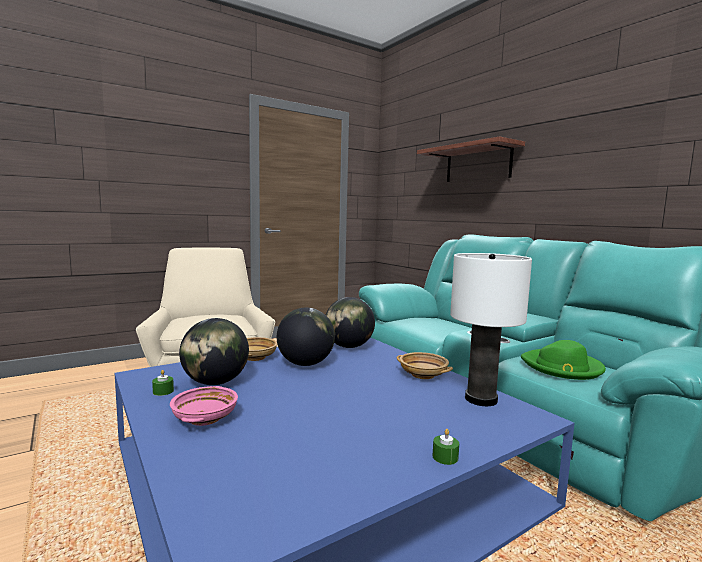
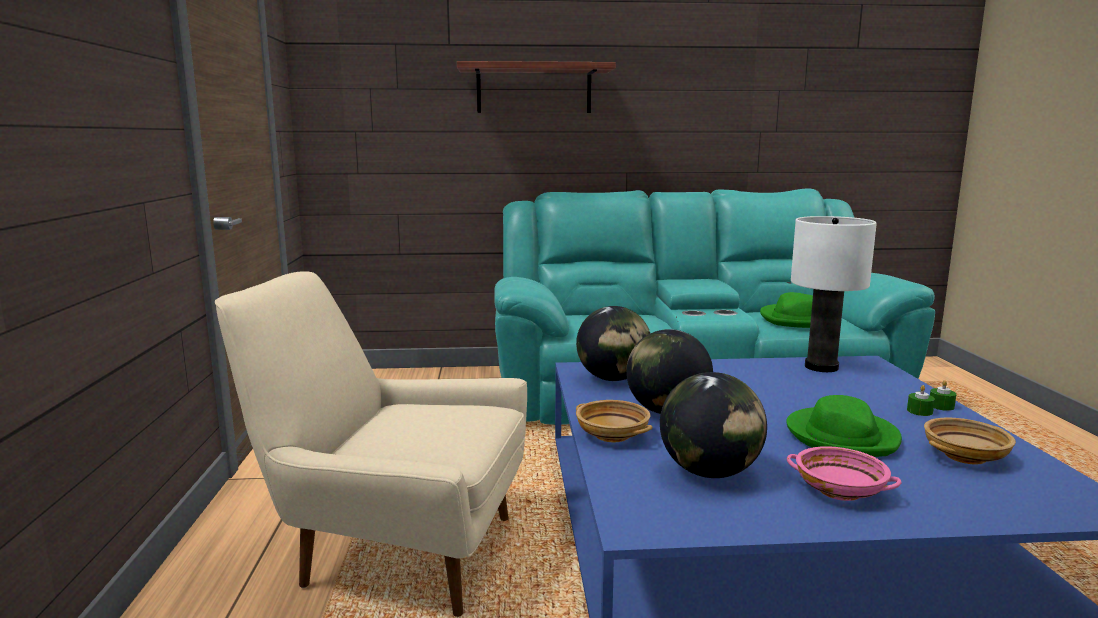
camera: 60 degrees left, 5 degrees up
green candle [152,370,174,396] -> green candle moved to [907,385,935,416]
beige bowl [397,352,453,379] -> beige bowl moved to [924,418,1016,464]
none -> green hat [786,395,902,457]

